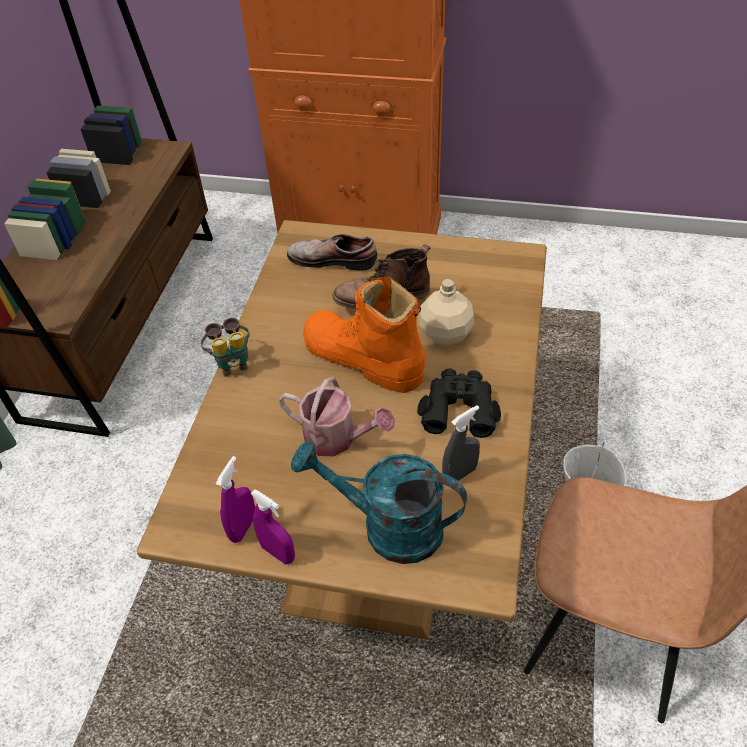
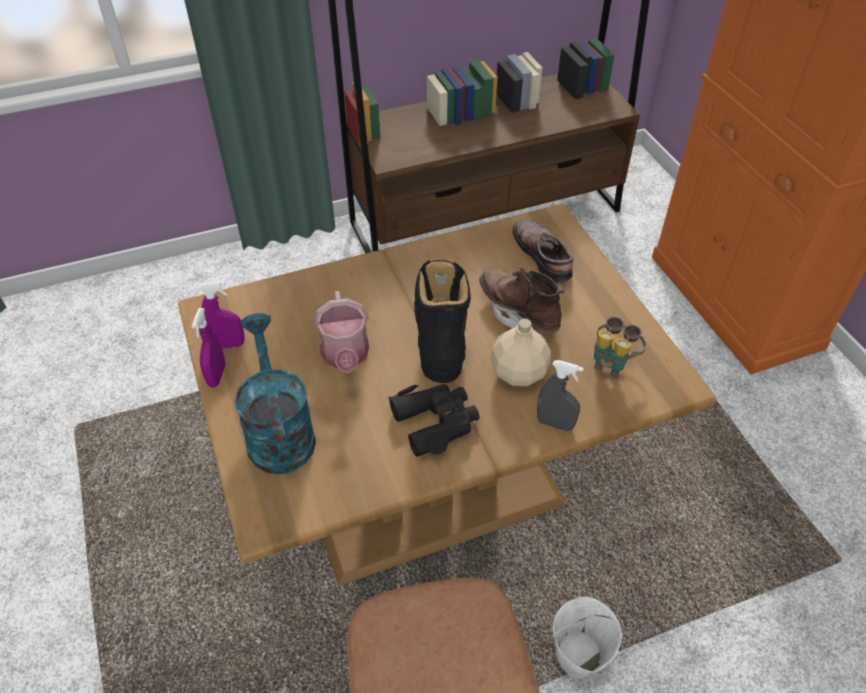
camera: 55 degrees right, 0 degrees up
binoculars [201,318,250,377] -> binoculars moved to [594,317,646,378]
orange boot [303,277,425,393] -> black boot [414,260,471,383]
grey spray bottle [442,405,480,481] -> grey spray bottle moved to [537,360,584,431]

